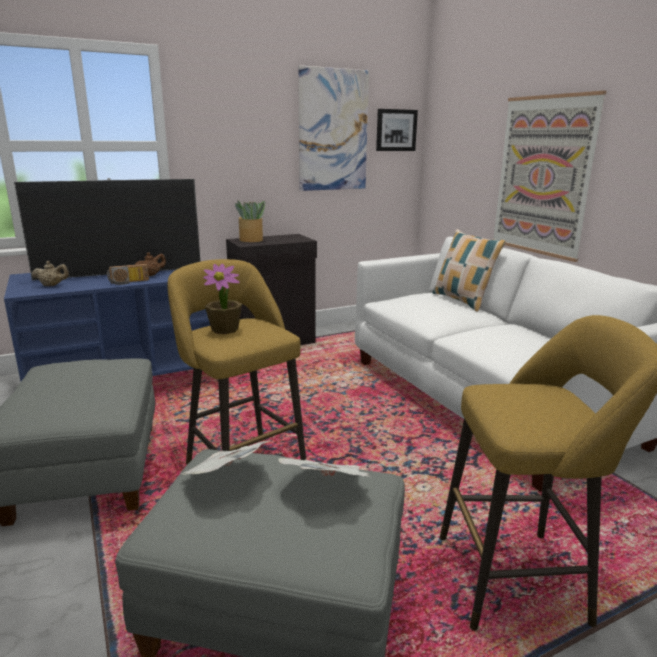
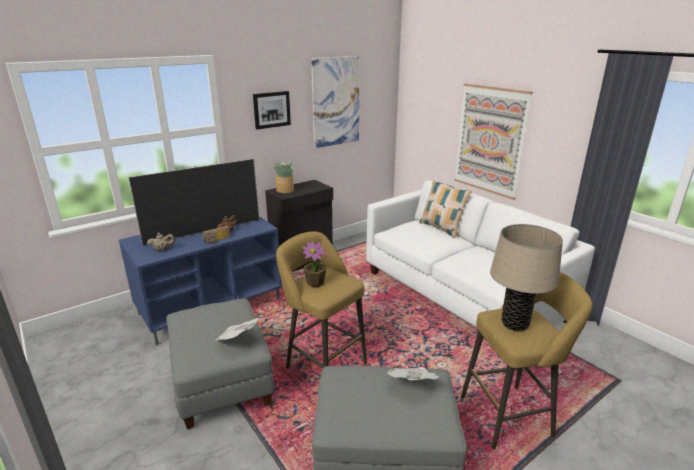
camera: 10 degrees left, 5 degrees up
newspaper [181,441,268,475] -> newspaper moved to [215,318,261,341]
picture [376,109,418,151] -> picture moved to [253,91,291,129]
none -> beige table lamp [490,224,563,331]

